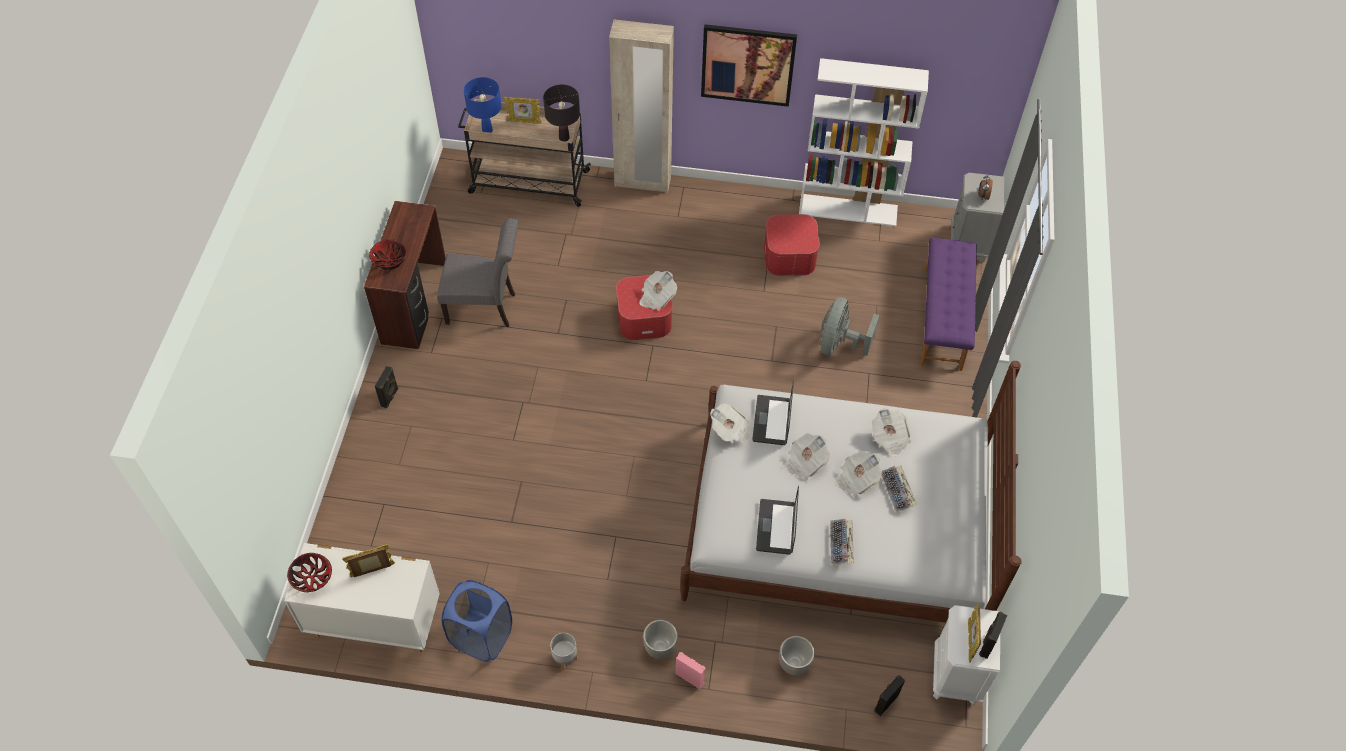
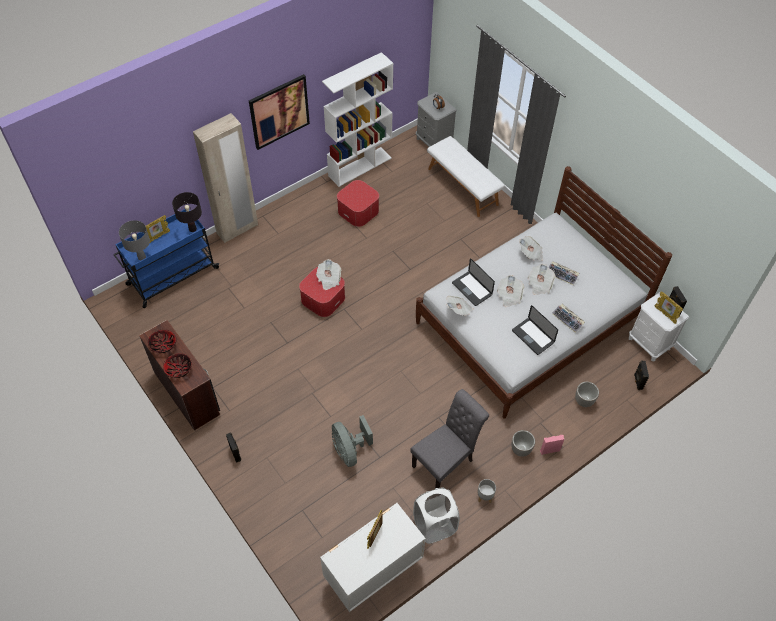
camera: 45 degrees left, 0 degrees up
bowl [287,553,332,592] -> bowl moved to [148,329,176,353]
grey chair [437,218,519,327] -> grey chair moved to [410,389,489,488]
blue laundry basket [442,580,512,662] -> white laundry basket [413,488,460,544]
beige cart [458,99,591,207] -> blue cart [113,209,219,308]
blue table lamp [464,77,501,133] -> grey table lamp [119,220,150,261]
grey fan [820,297,880,355] -> grey fan moved to [332,415,373,467]
purple bench [920,238,977,371] -> white bench [427,136,505,217]

